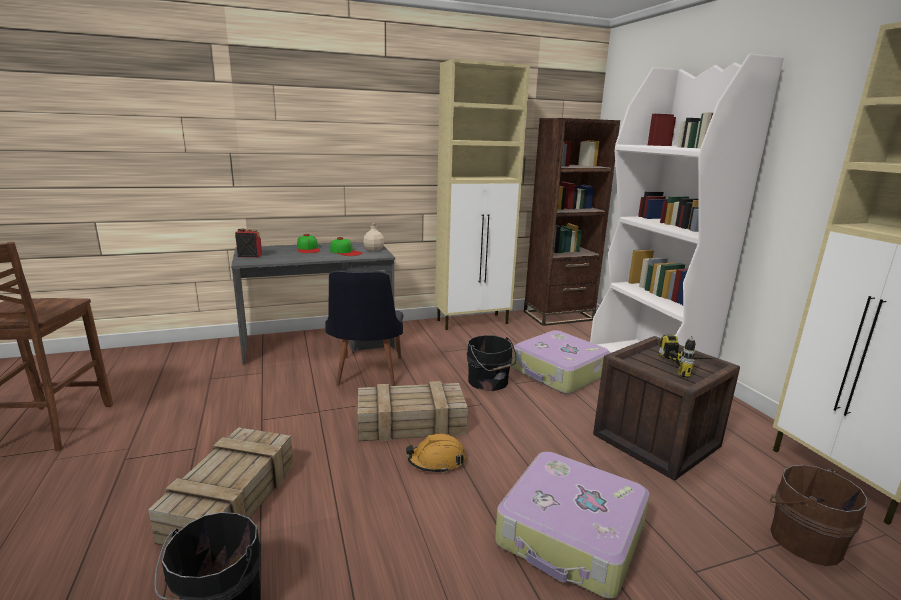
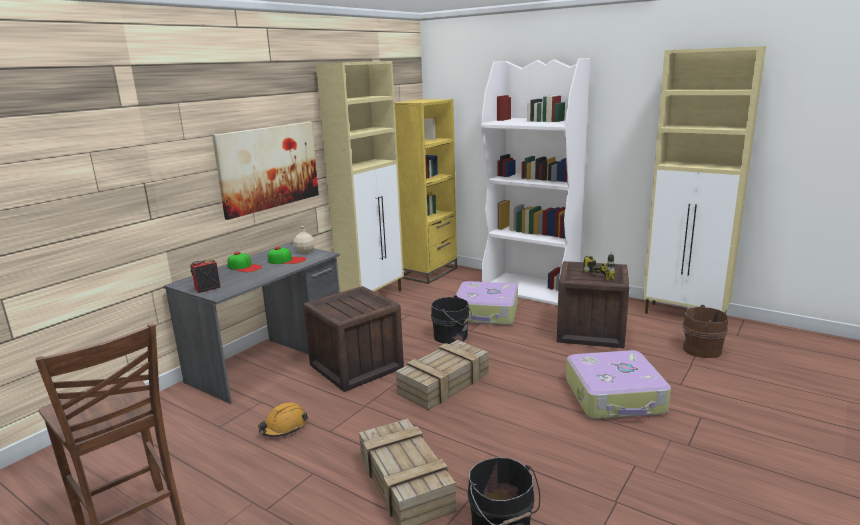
camera: 35 degrees left, 0 degrees up
black chair [325,270,403,386] -> crate [303,286,404,392]
orange hard hat [406,433,466,473] -> orange hard hat moved to [258,402,308,437]
brown bookcase [524,118,620,326] -> yellow bookcase [395,99,457,284]
none -> picture [212,122,319,220]

